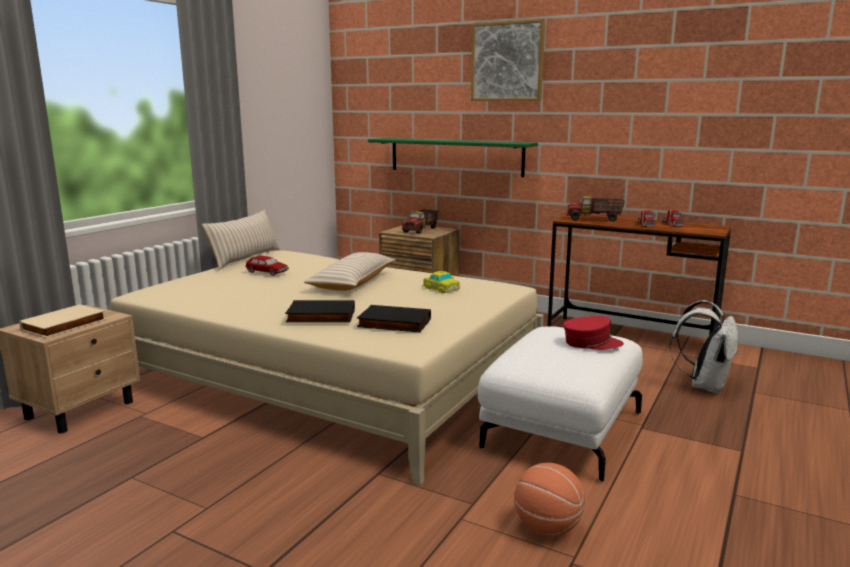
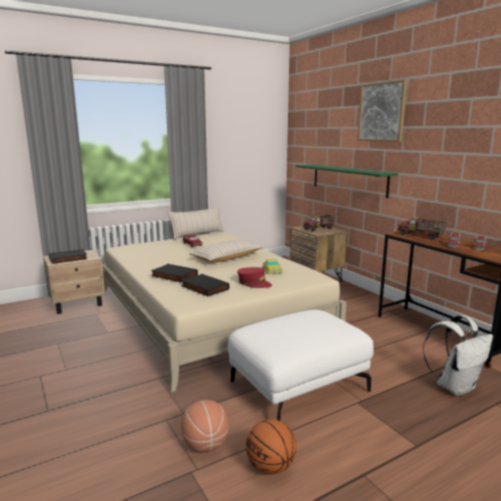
camera: 30 degrees right, 0 degrees up
beige book [19,304,106,338] -> black book [49,249,87,264]
red cap [563,316,624,350] -> red cap moved to [237,267,272,288]
none -> basketball [246,419,296,475]

